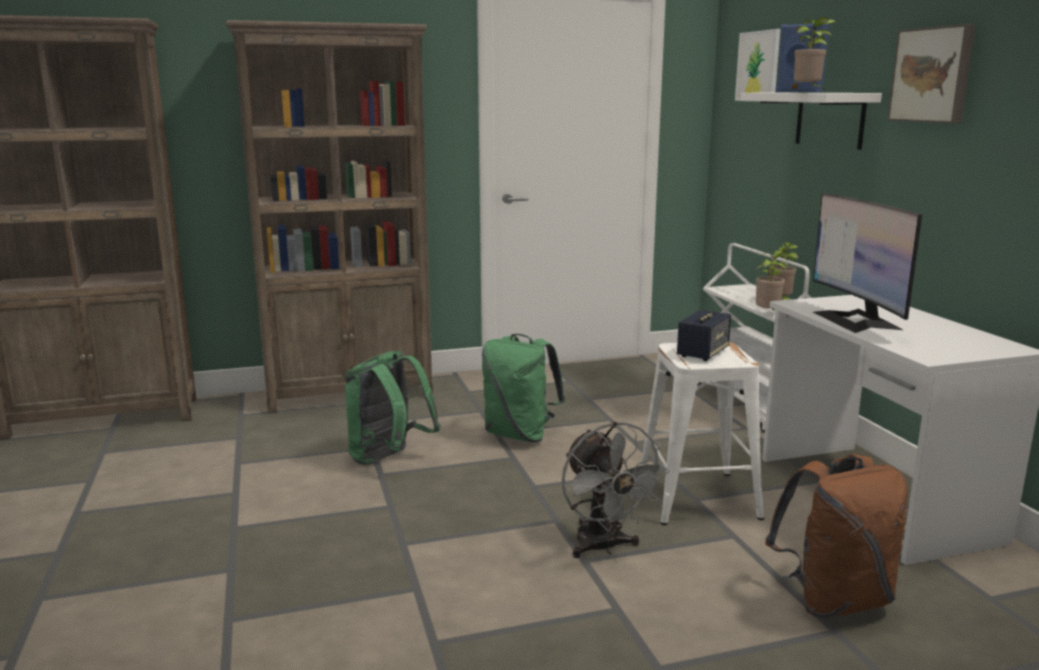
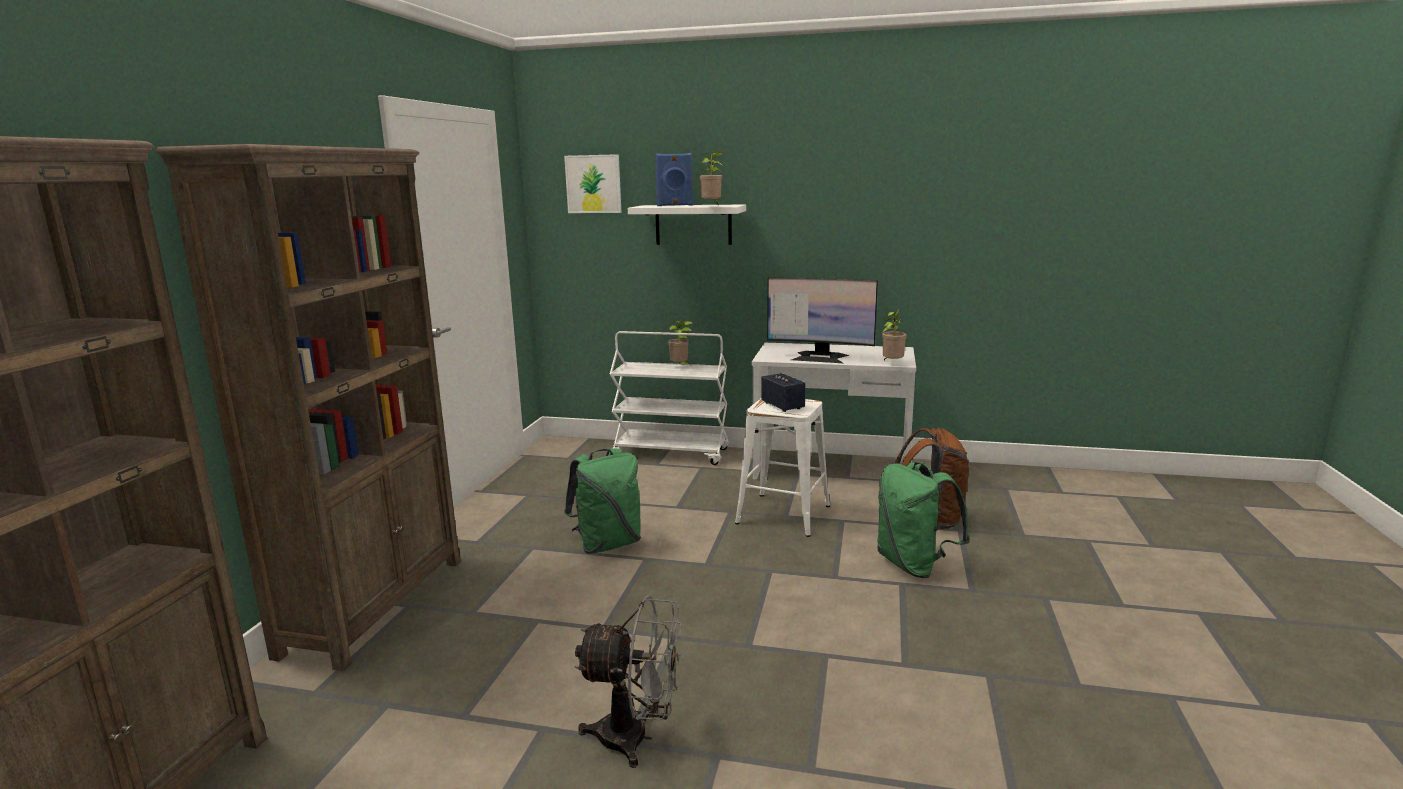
camera: 60 degrees left, 0 degrees up
green backpack [345,351,441,465] -> green backpack moved to [877,462,970,578]
grey fan [562,421,669,558] -> grey fan moved to [574,596,682,768]
potted plant [756,250,789,310] -> potted plant moved to [882,309,907,361]
picture [888,24,976,123] -> none

